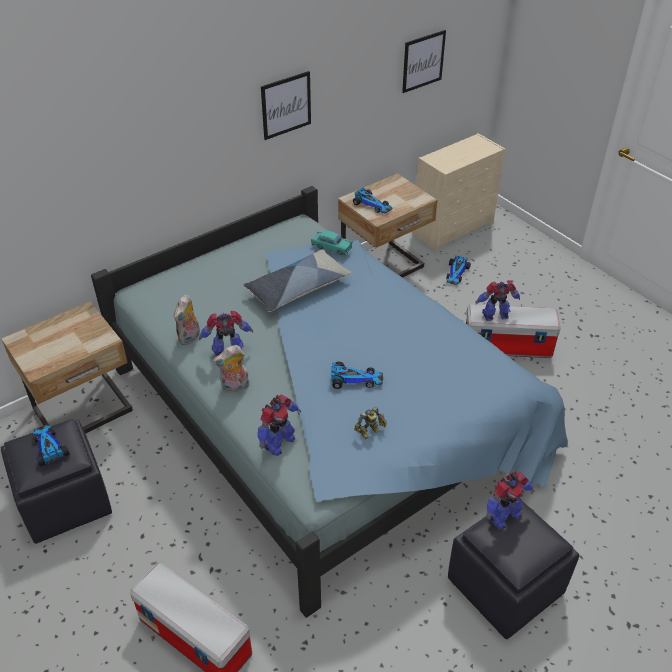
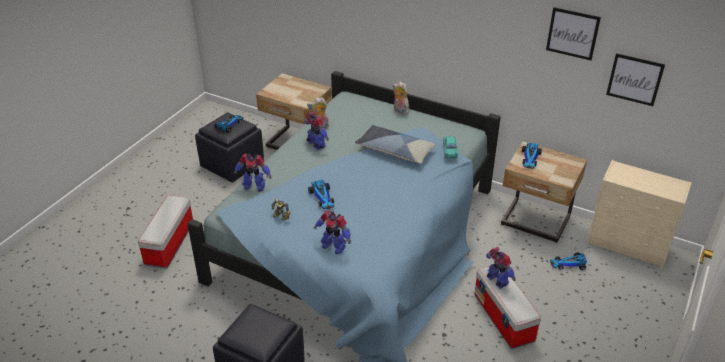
camera: 65 degrees right, 5 degrees down
plush toy [213,345,249,393] -> plush toy moved to [393,82,409,115]
picture [261,71,311,140] -> picture moved to [546,7,601,60]
toy robot [486,471,534,529] -> toy robot moved to [314,210,351,254]

